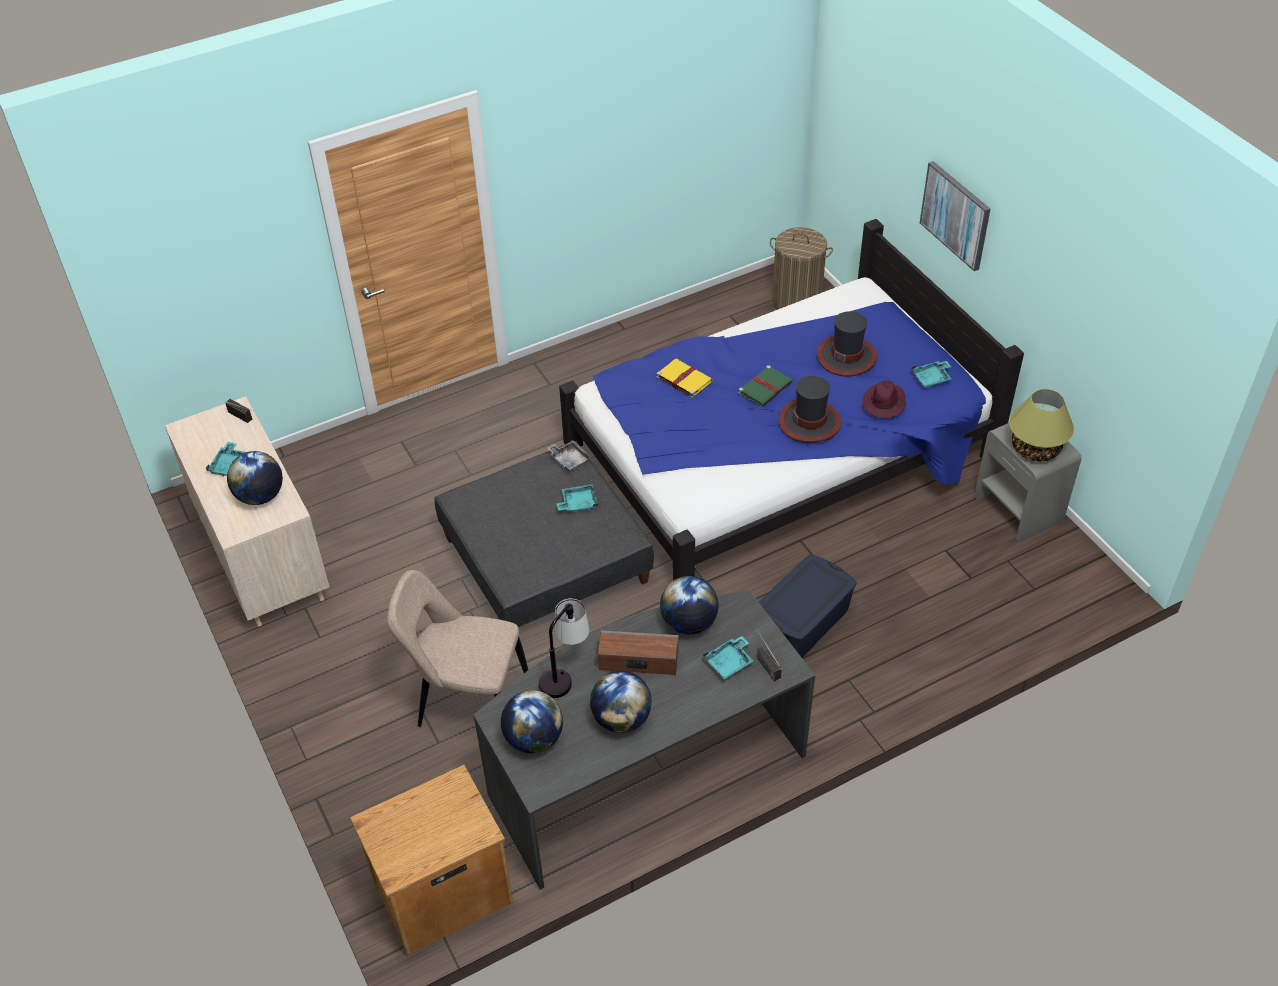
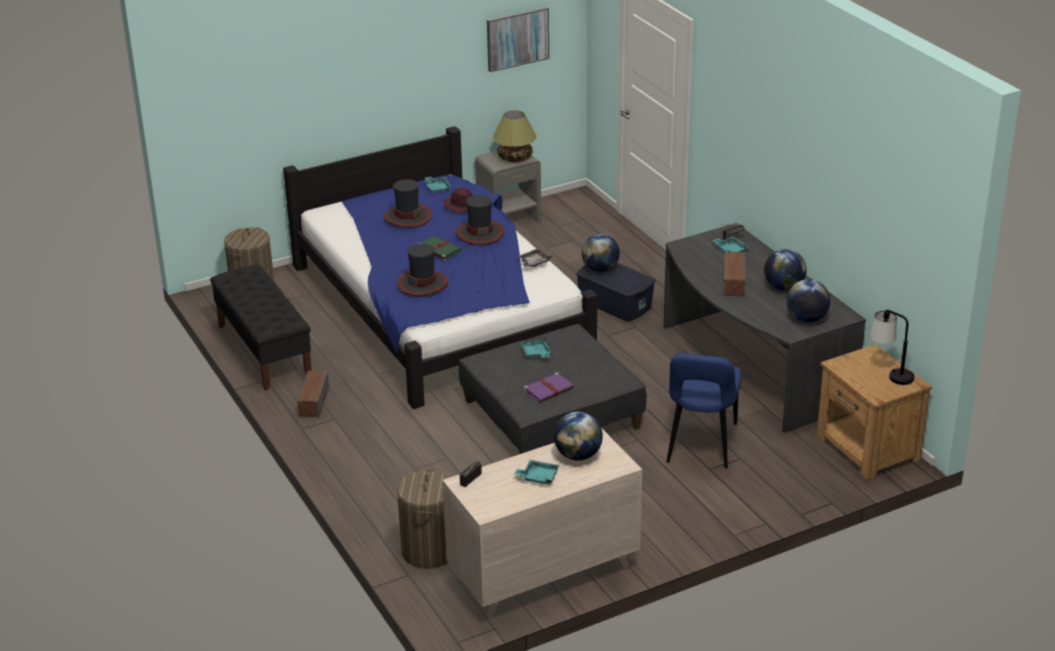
camera: 90 degrees left, 15 degrees down
beige chair [387,570,528,727] -> blue chair [667,353,741,468]
table lamp [539,598,589,698] -> table lamp moved to [870,309,914,385]
grey tray [547,440,592,472] -> grey tray moved to [518,249,552,267]
yellow book [657,358,713,398] -> hat [397,244,448,296]
globe [660,576,719,635] -> globe moved to [582,234,620,272]
picture [920,161,990,271] -> picture moved to [487,7,549,72]
none -> black bench [210,265,312,390]
none -> speaker [297,371,329,418]
none -> laundry basket [397,469,449,569]
none -> purple book [524,372,574,402]

